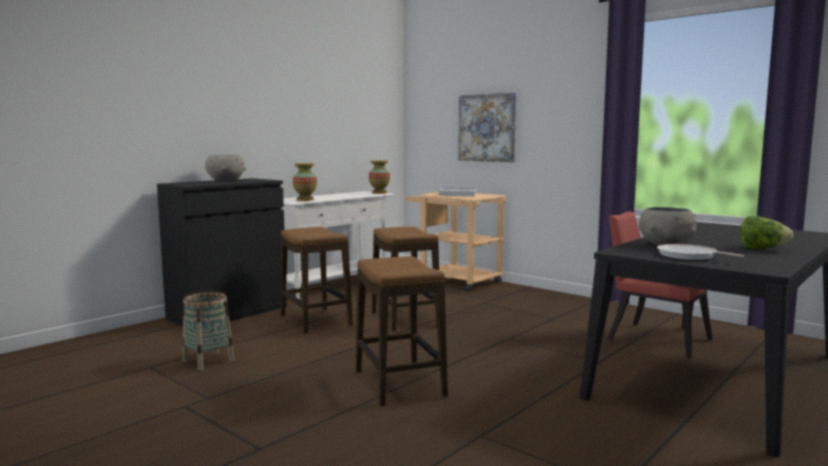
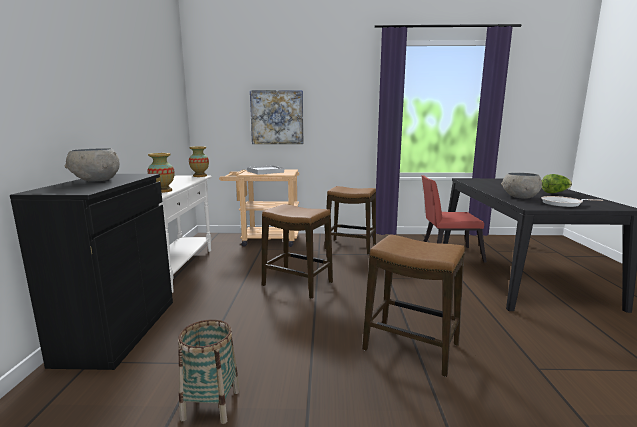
camera: 40 degrees left, 5 degrees up
stool [281,227,353,334] -> stool moved to [325,186,376,255]

